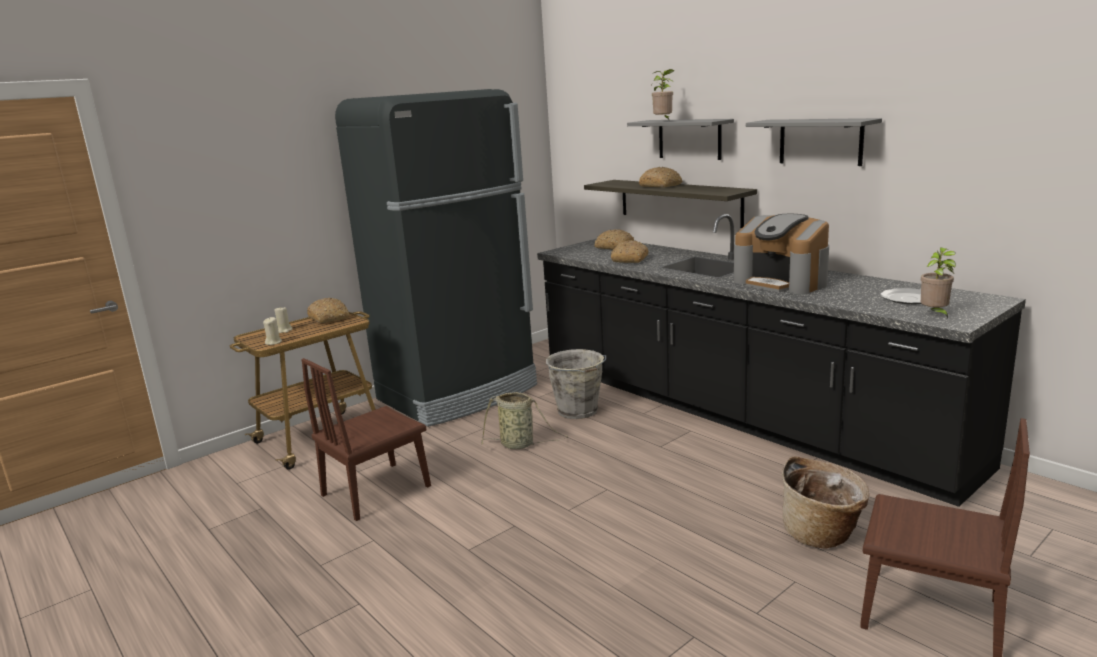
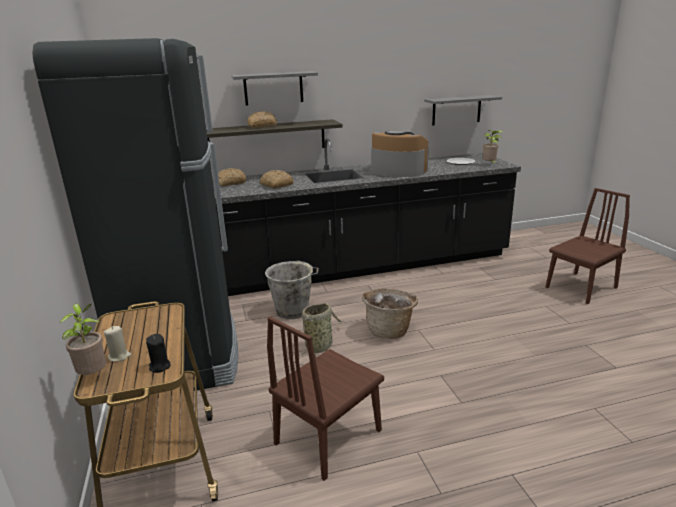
camera: 65 degrees left, 5 degrees up
beige candle [263,317,282,345] -> black candle [146,334,170,373]
brown chair [301,358,431,521] -> brown chair turned 60 degrees clockwise [267,316,384,481]
bread [307,298,349,323] -> none
potted plant [652,69,674,119] -> potted plant moved to [59,304,106,375]
coffee machine [734,214,829,294] -> coffee machine turned 135 degrees counterclockwise [371,131,429,177]
grey shelf [746,118,882,166] -> grey shelf moved to [424,95,502,126]
basket [782,456,869,549] -> basket moved to [362,288,418,339]

